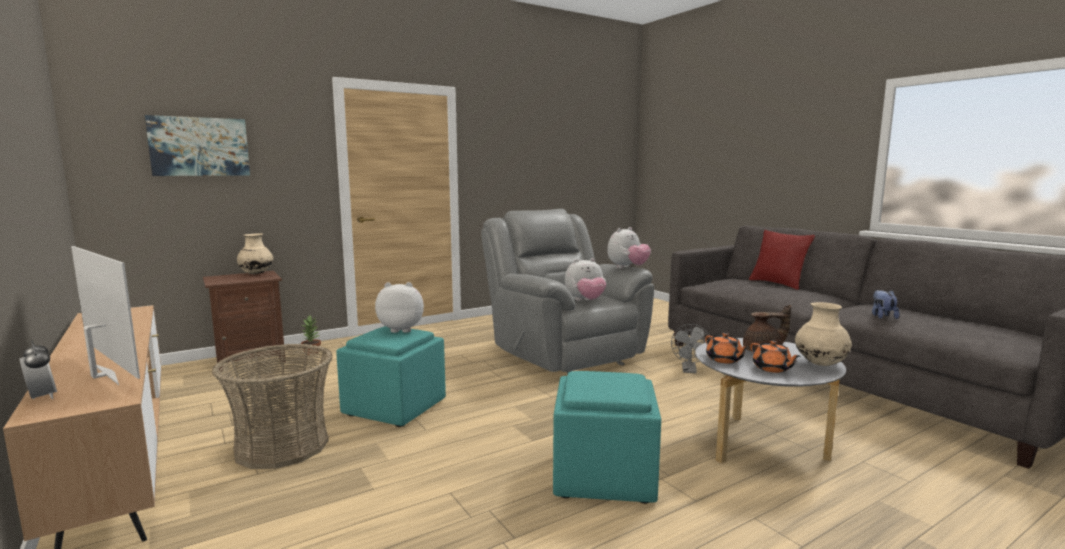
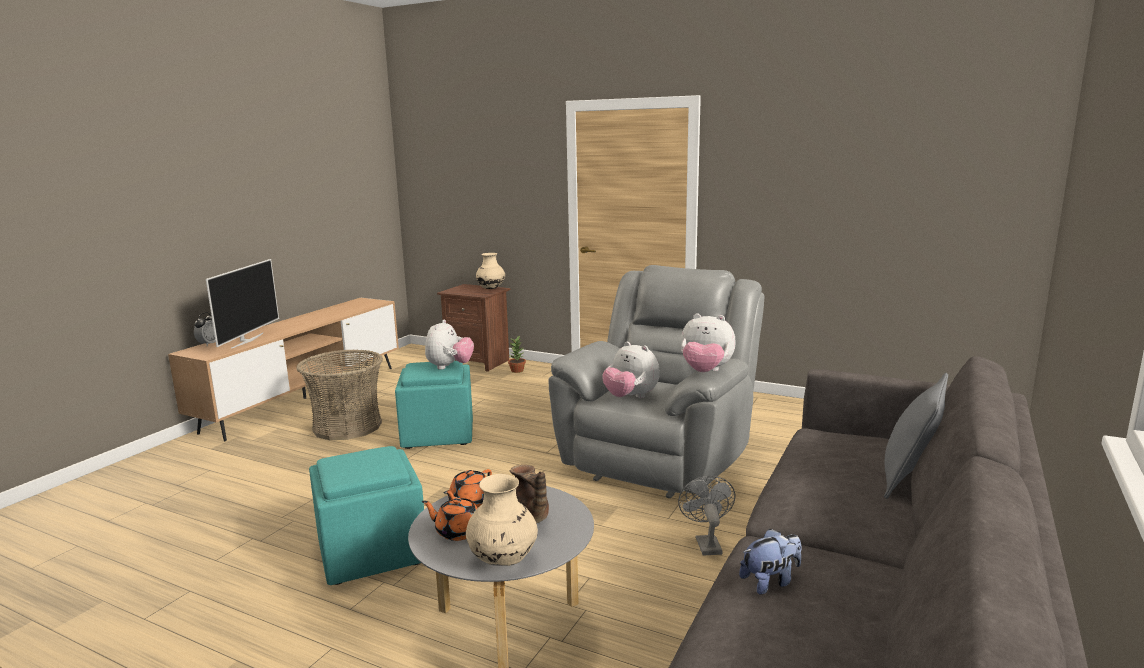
camera: 60 degrees right, 5 degrees up
picture [145,115,250,176] -> none
plush toy [375,282,424,333] -> plush toy turned 45 degrees clockwise [425,319,474,370]
grey fan [671,324,711,374] -> grey fan turned 105 degrees clockwise [678,476,735,556]
red pillow [749,230,815,290] -> grey pillow [884,373,948,499]
orange teapot [751,341,801,373] -> orange teapot turned 75 degrees clockwise [422,498,477,541]

